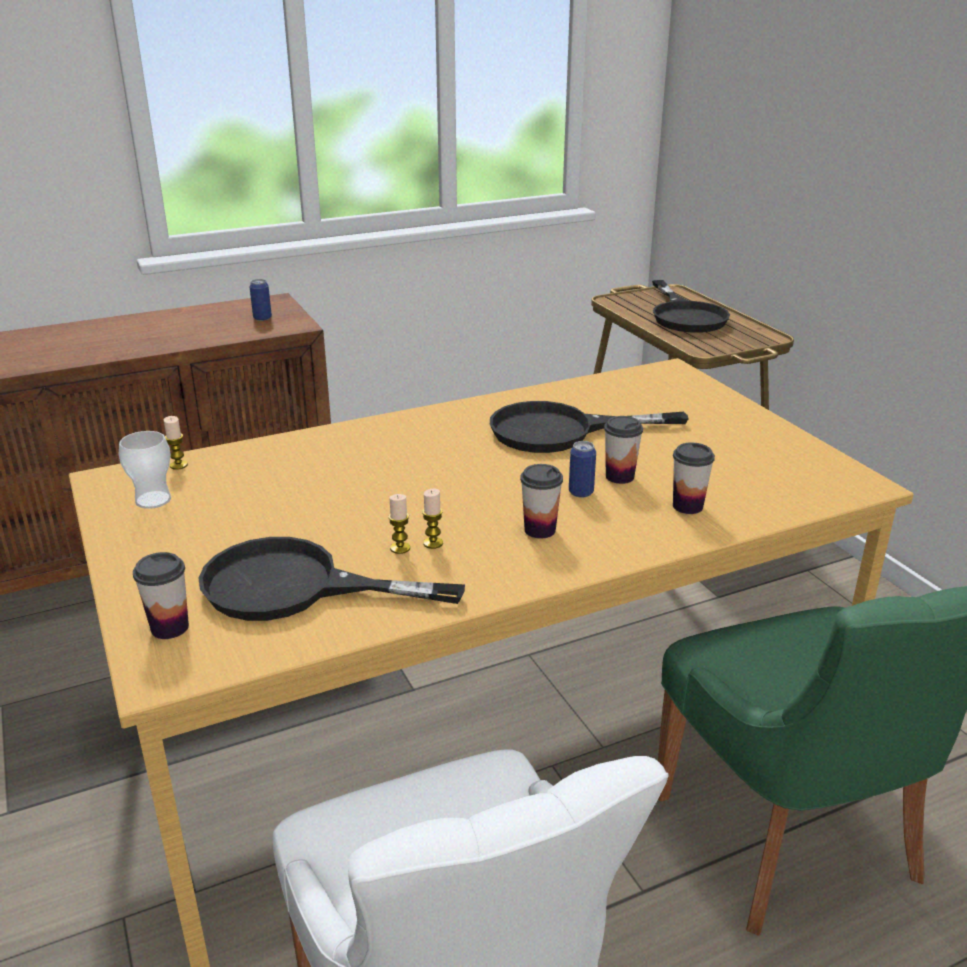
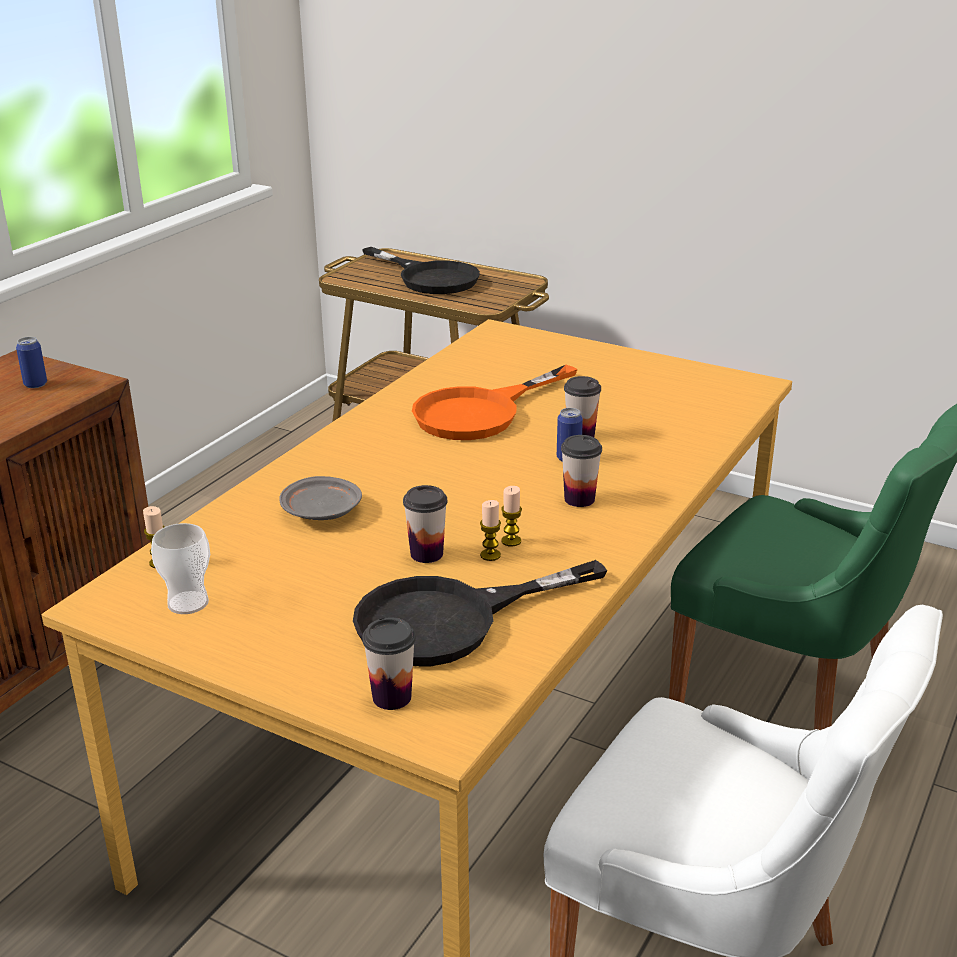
camera: 35 degrees left, 0 degrees up
black frying pan [490,401,689,453] -> orange frying pan [412,365,578,440]
cup [673,442,715,514] -> cup moved to [403,485,447,563]
none -> grey plate [279,476,362,520]

